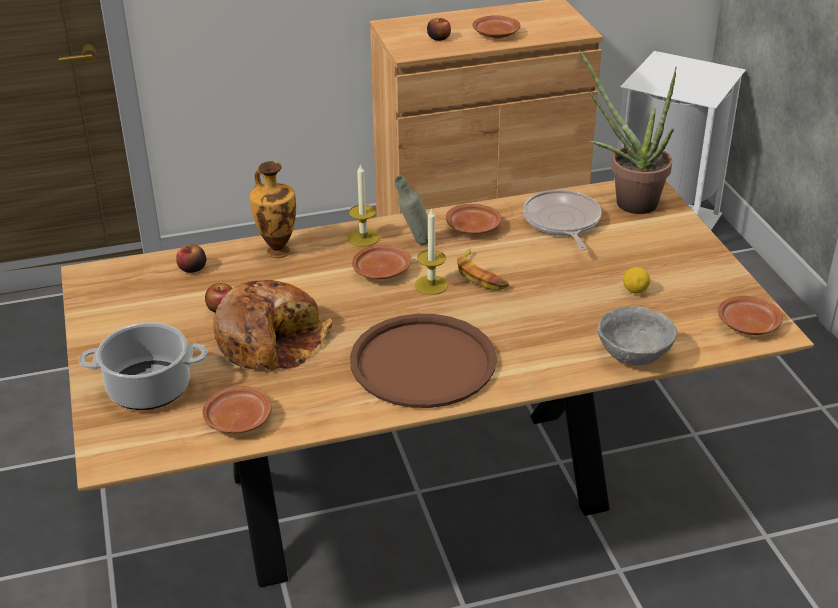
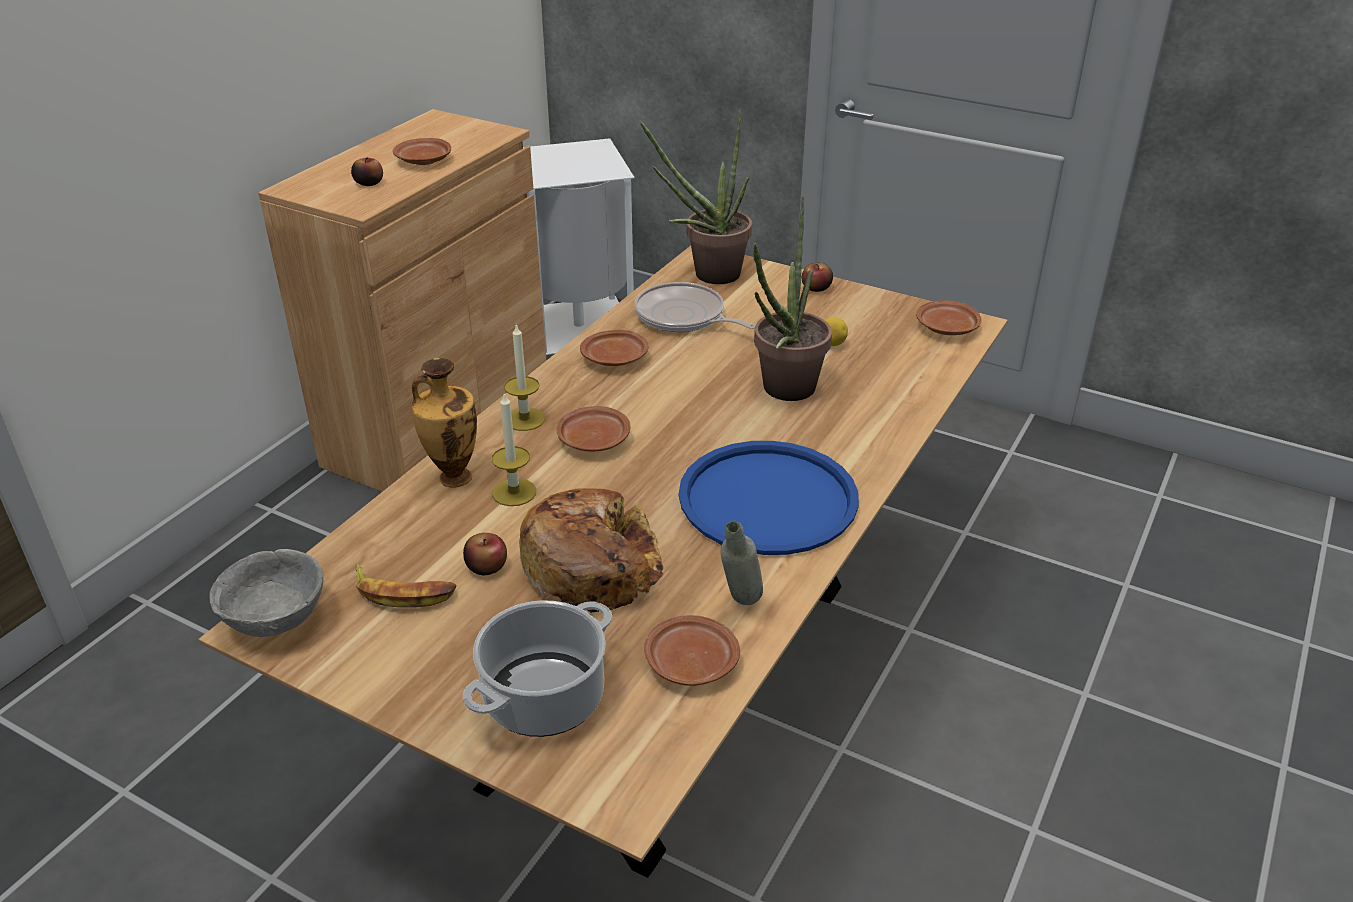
camera: 45 degrees left, 0 degrees up
apple [176,244,206,273] -> apple moved to [802,262,833,292]
brown tray [350,314,497,408] -> blue tray [679,441,859,555]
grey bottle [395,175,428,245] -> grey bottle moved to [720,521,763,605]
candle [415,208,448,295] -> candle moved to [492,393,536,506]
banana [457,248,509,290] -> banana moved to [355,563,457,608]
grey bowl [597,306,677,365] -> grey bowl moved to [209,549,323,637]
none -> potted plant [753,197,832,401]

